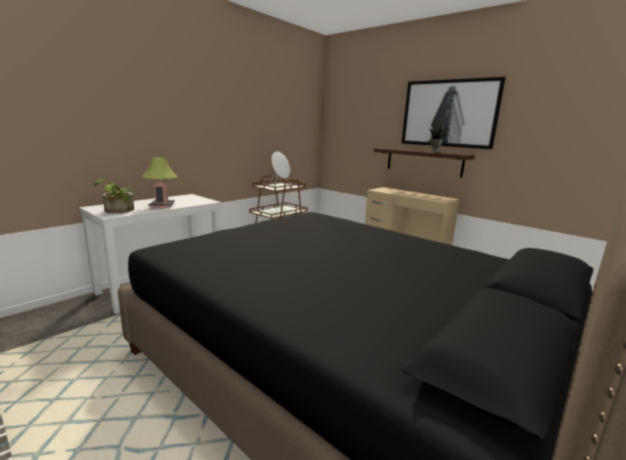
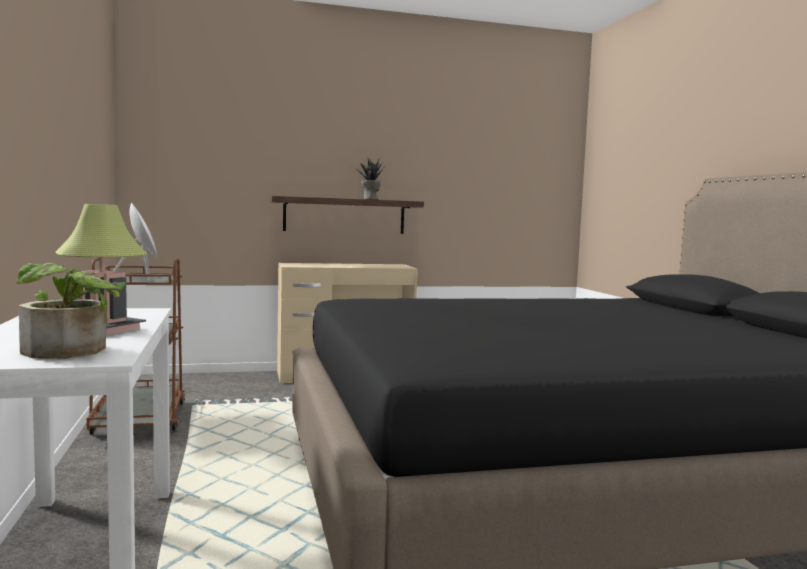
camera: 55 degrees left, 10 degrees down
picture [402,77,506,149] -> none

